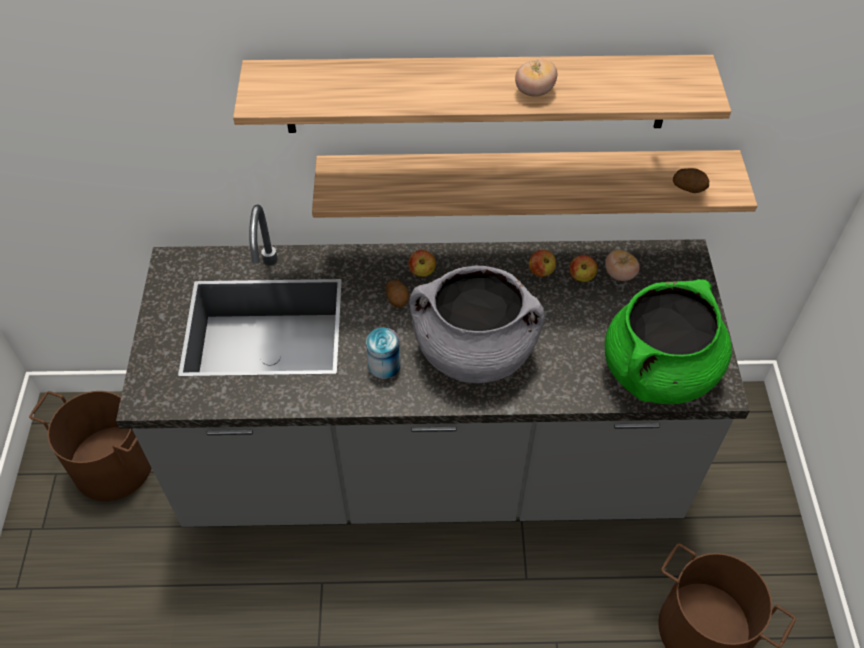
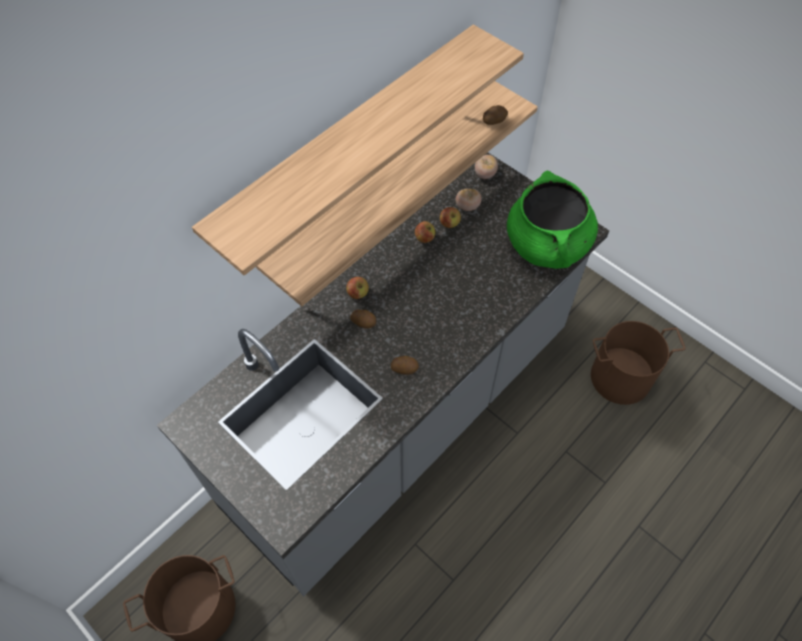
camera: 45 degrees left, 5 degrees up
can [366,328,400,379] -> potato [391,356,419,375]
grey cooking pot [410,266,545,383] -> none
tomato [515,59,557,97] -> tomato moved to [475,155,498,179]

